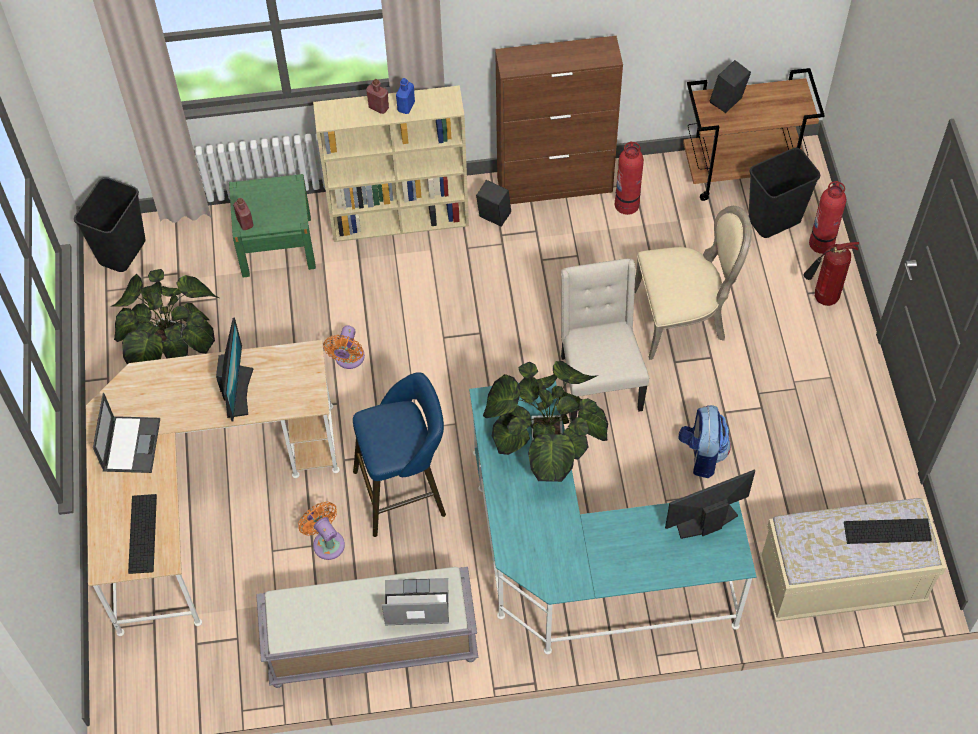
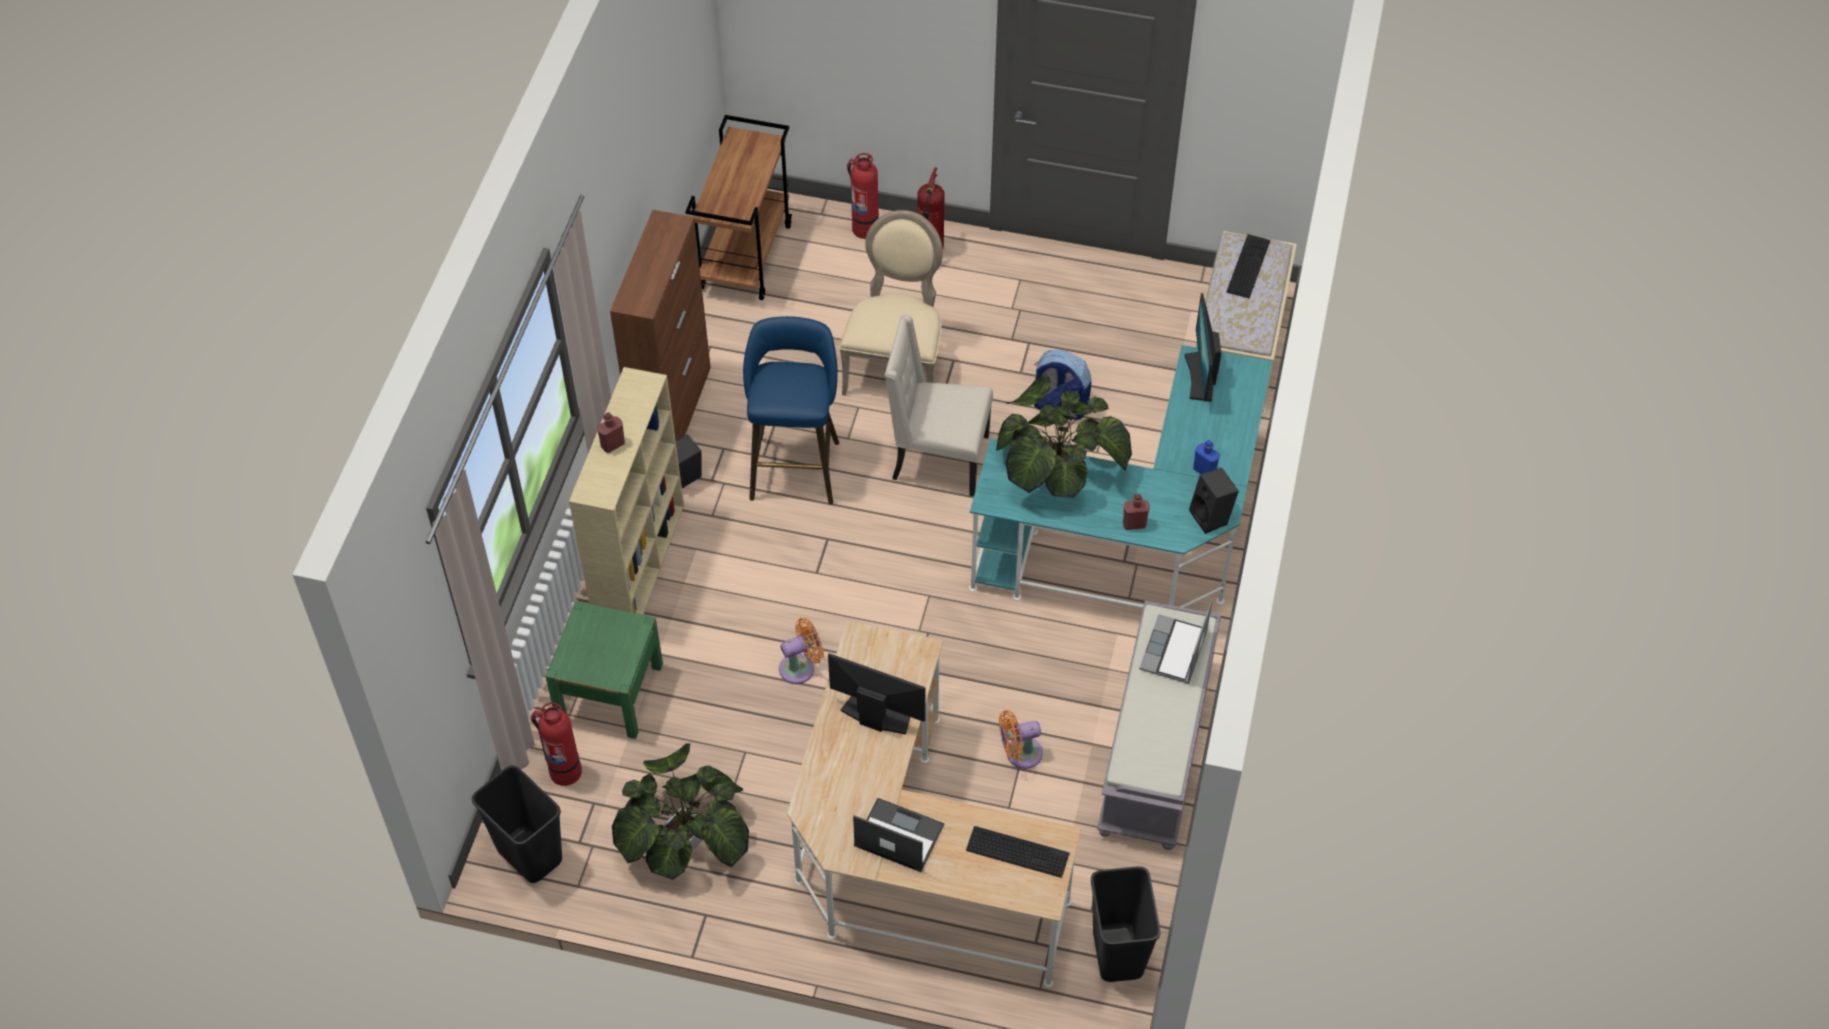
camera: 70 degrees left, 5 degrees down
red bottle [233,198,254,230] -> red bottle moved to [1123,494,1150,530]
orange fan [323,325,365,369] -> orange fan turned 60 degrees counterclockwise [779,618,824,684]
blue stool [353,372,446,537] -> blue stool moved to [743,316,839,505]
blue bottle [396,78,415,114] -> blue bottle moved to [1193,440,1220,474]
fire extinguisher [615,141,644,215] -> fire extinguisher moved to [531,702,582,786]
black speaker [710,60,751,113] -> black speaker moved to [1189,468,1239,534]
black trash can [749,148,820,238] -> black trash can moved to [1091,866,1161,982]

